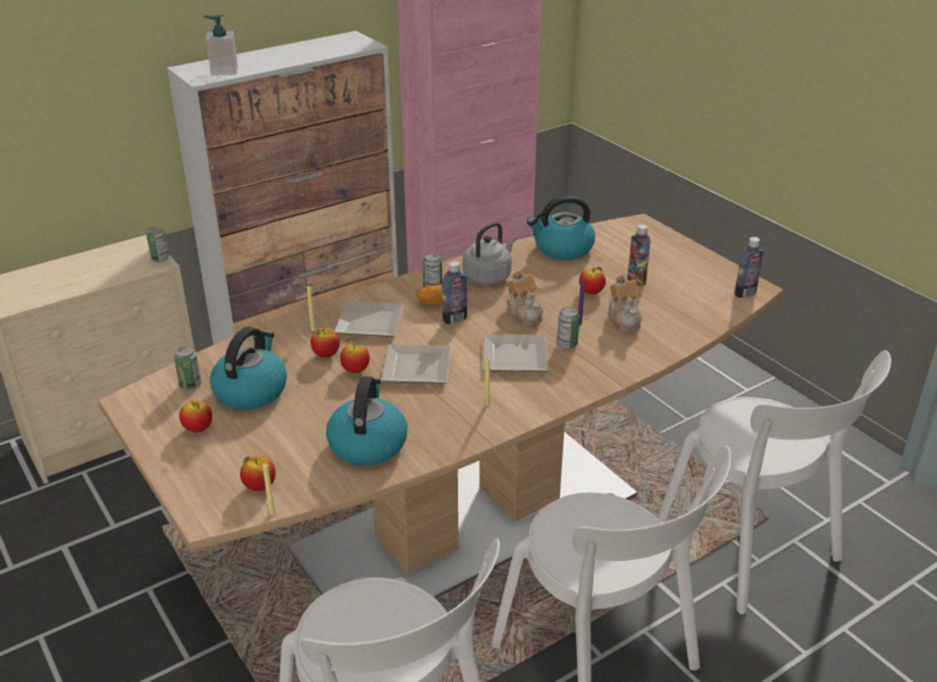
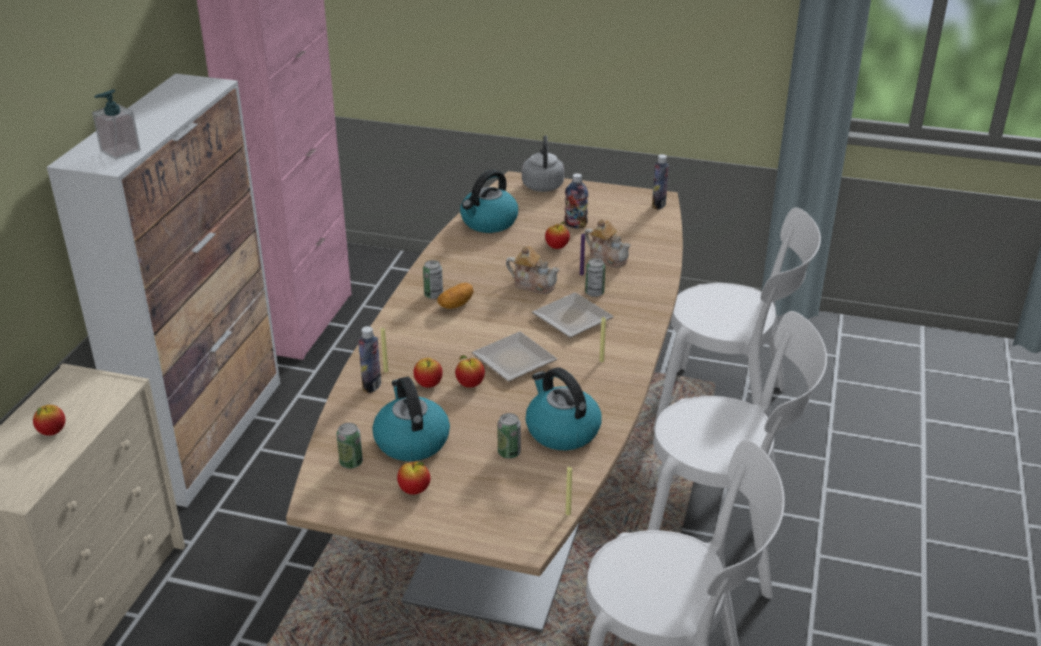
camera: 40 degrees left, 0 degrees up
can [146,226,169,262] -> can moved to [497,413,521,459]
apple [240,456,276,491] -> apple moved to [33,405,65,436]
plate [335,301,404,337] -> none
bottle [442,261,467,324] -> bottle moved to [358,326,381,393]
grey kettle [463,222,516,285] -> grey kettle moved to [522,135,564,192]

